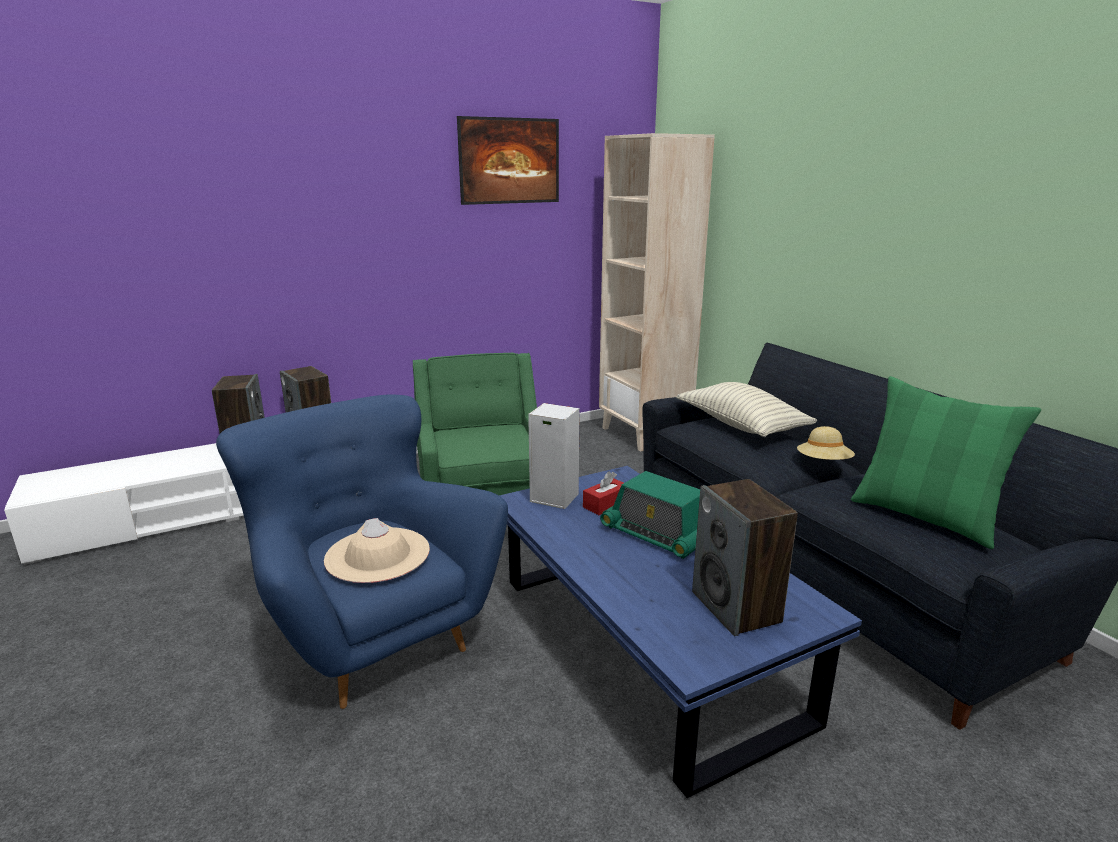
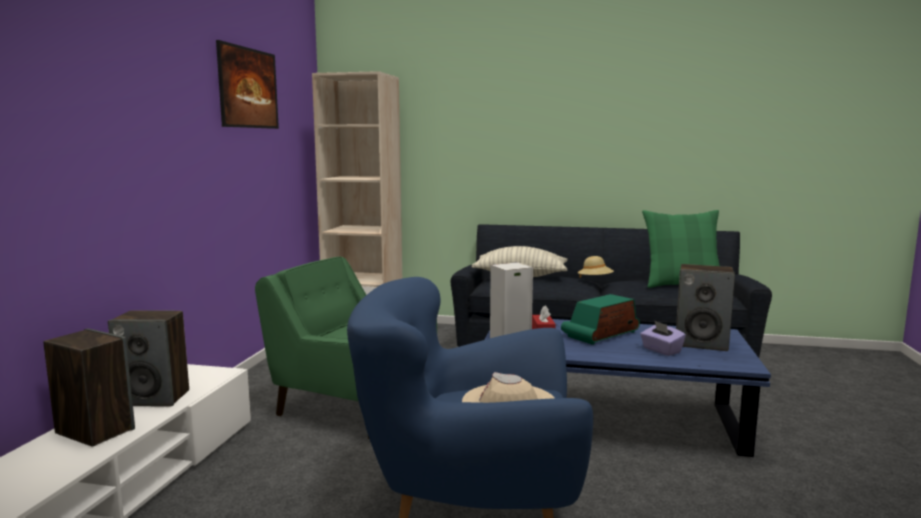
camera: 50 degrees left, 10 degrees down
radio [600,471,700,559] -> radio turned 150 degrees clockwise [561,294,640,345]
none -> purple tissue box [640,321,686,356]

